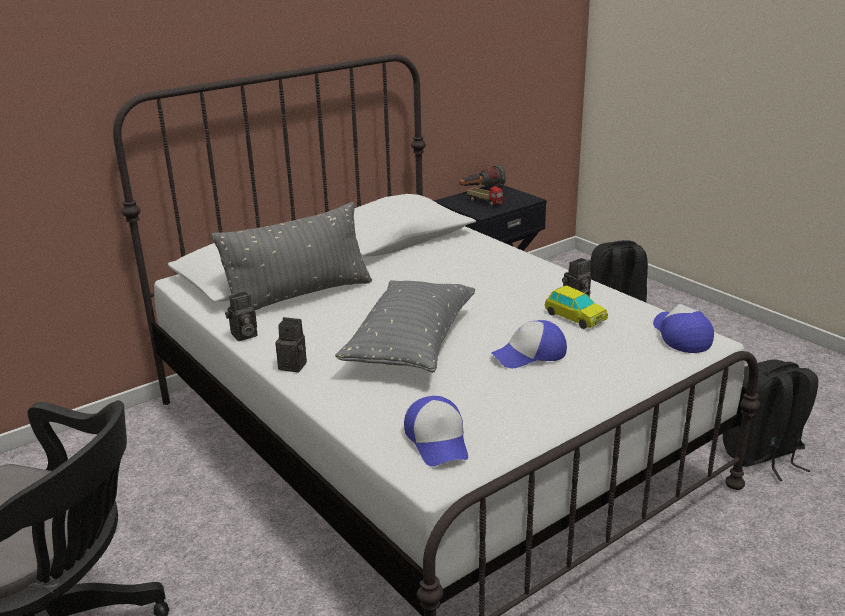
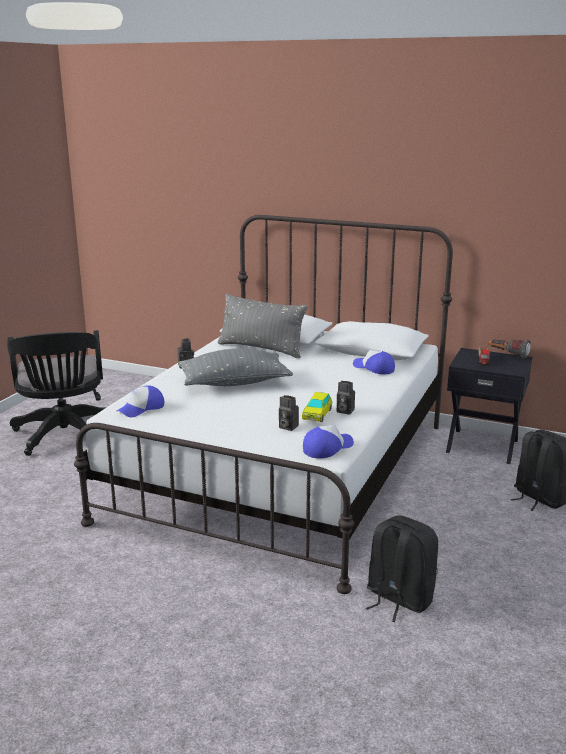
camera: 60 degrees right, 5 degrees down
camera [225,292,257,341] -> camera moved to [279,395,299,431]
cap [492,320,567,368] -> cap moved to [353,350,395,374]

